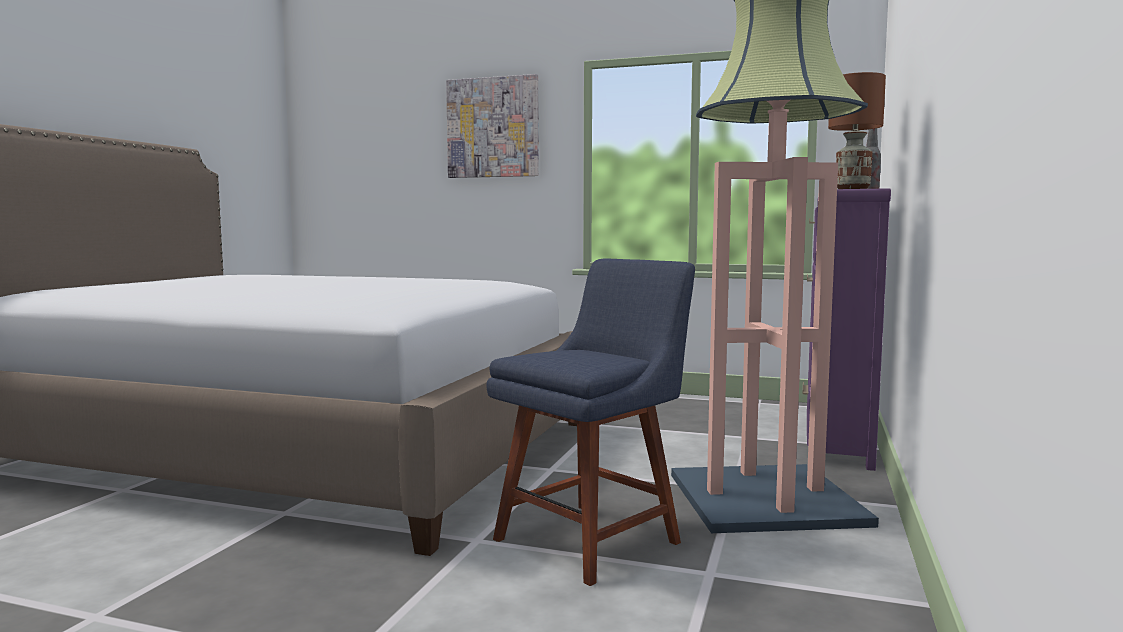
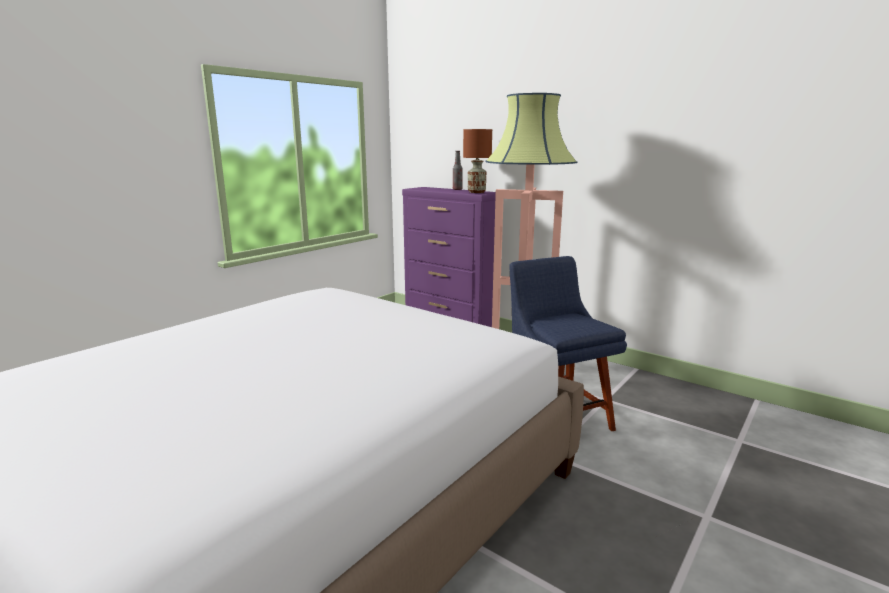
camera: 70 degrees left, 10 degrees up
picture [446,74,539,178] -> none

